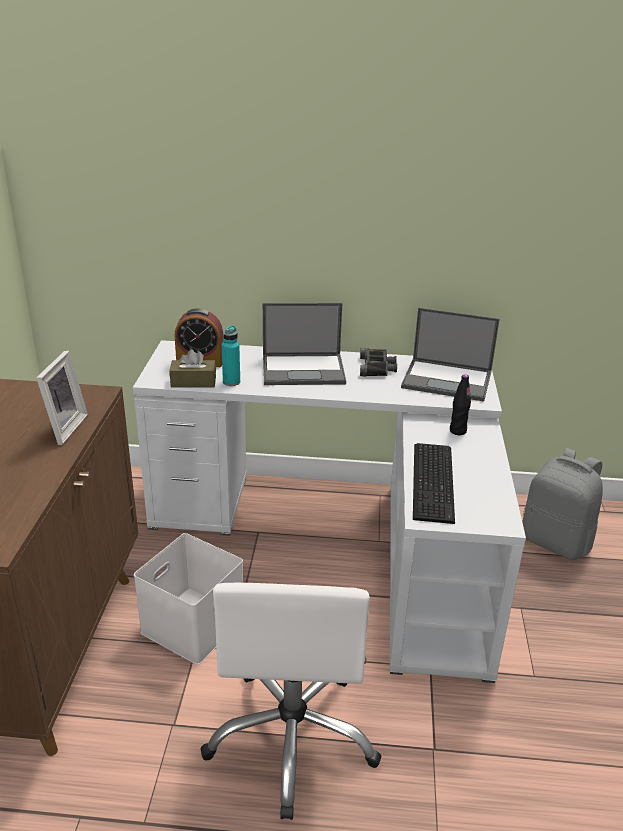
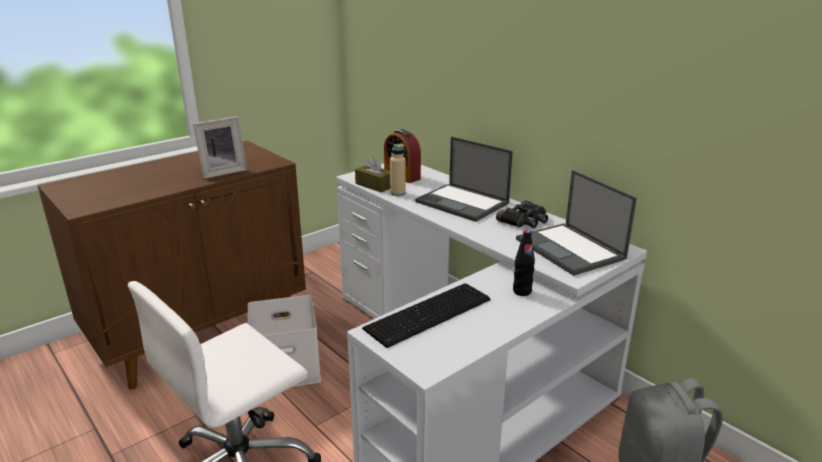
camera: 45 degrees right, 5 degrees down
turquoise bottle [221,326,240,386] -> beige bottle [390,144,406,196]

